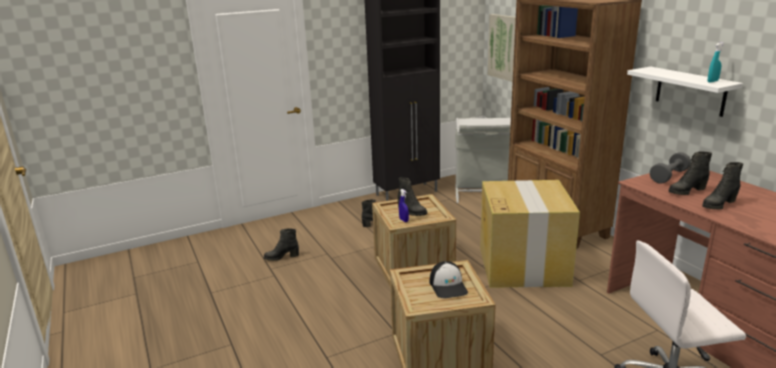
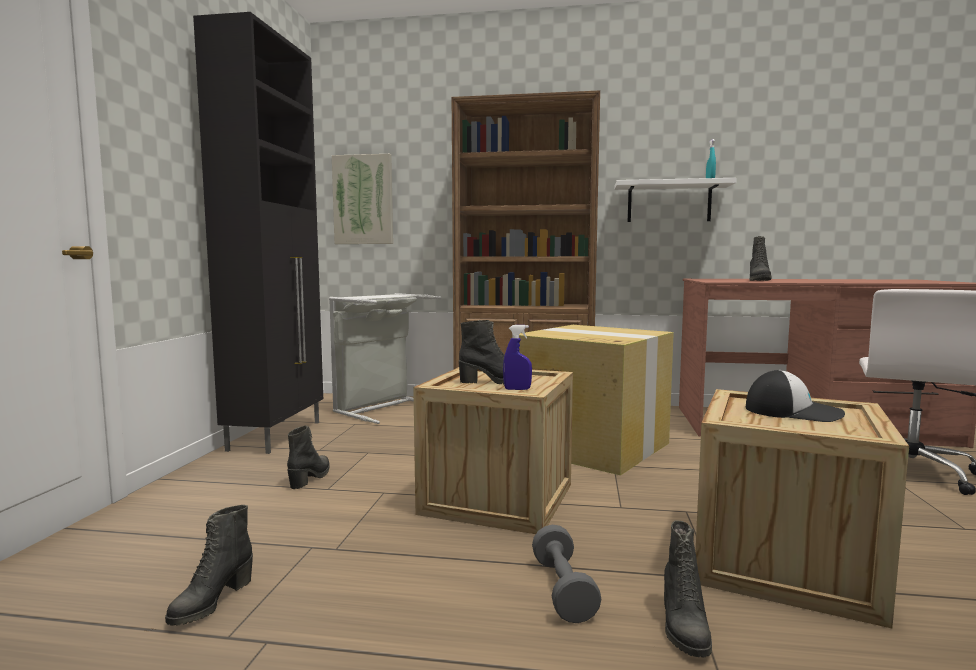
camera: 55 degrees left, 15 degrees down
grey dumbbell [650,152,691,184] -> grey dumbbell moved to [532,525,601,623]
black boot [702,162,743,210] -> black boot moved to [664,521,712,657]

